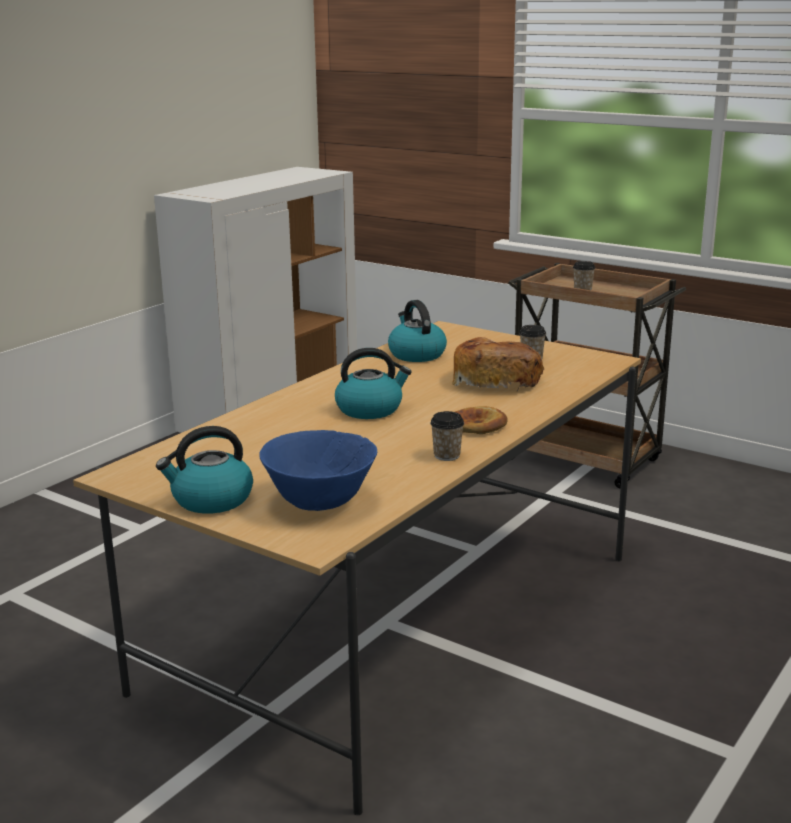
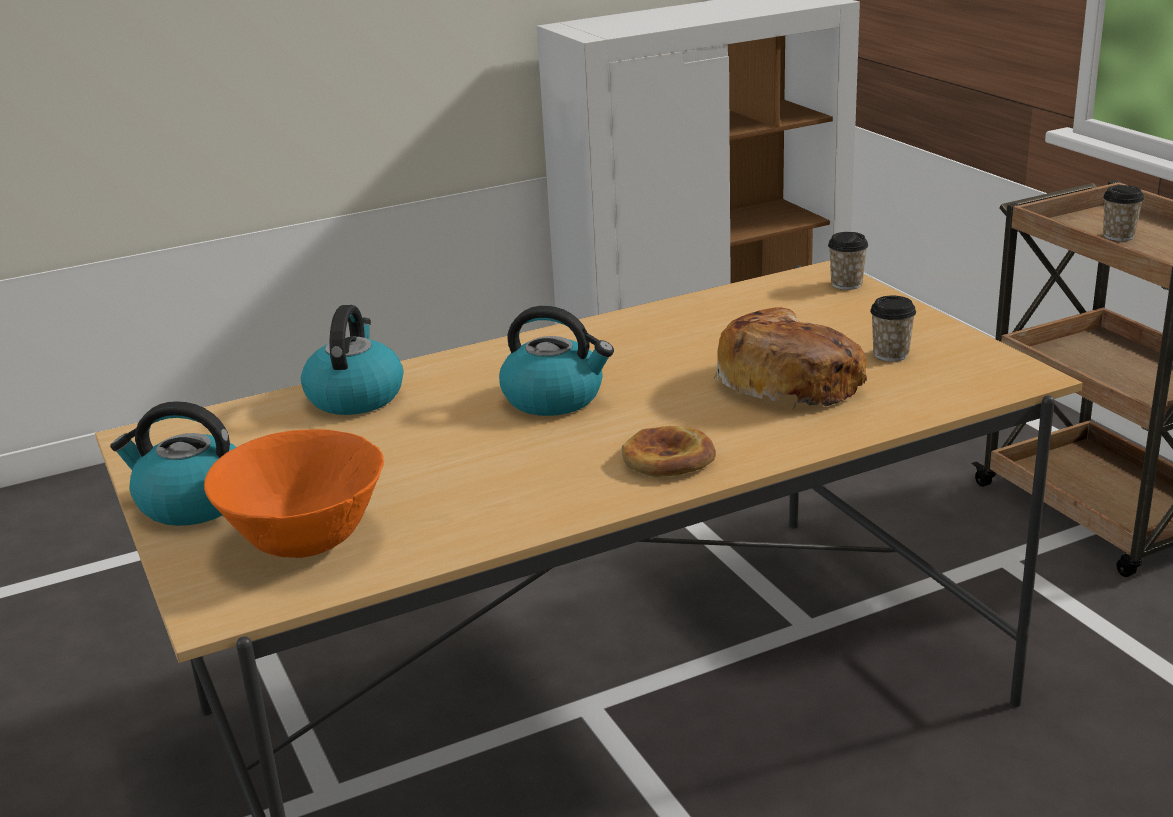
camera: 30 degrees right, 5 degrees up
blue bowl [259,430,377,511] -> orange bowl [204,429,384,558]
kettle [388,300,447,362] -> kettle moved to [301,305,403,415]
cup [430,411,464,461] -> cup moved to [828,232,868,290]

